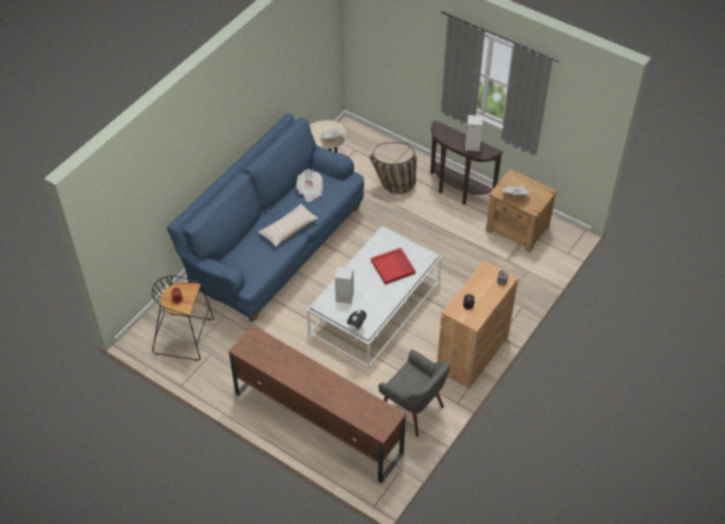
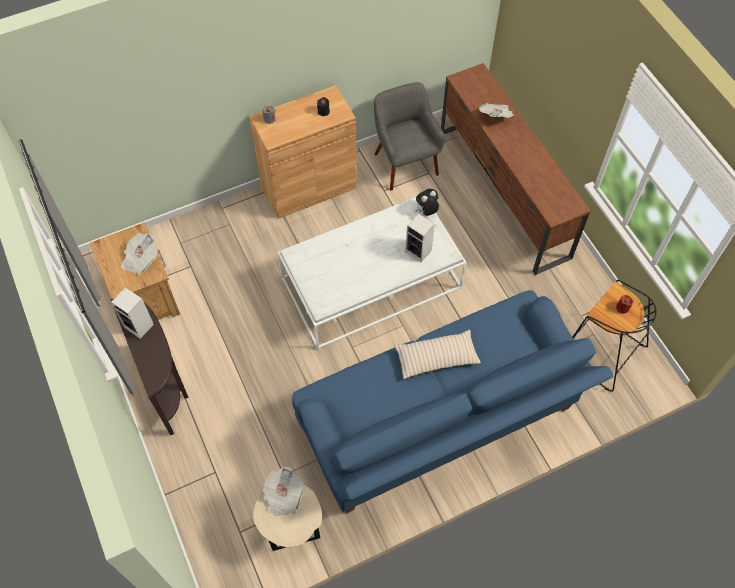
camera: 150 degrees left, 10 degrees up
newspaper [296,169,323,202] -> newspaper moved to [479,103,514,118]
basket [369,142,417,195] -> none
red tray [371,248,416,285] -> none

